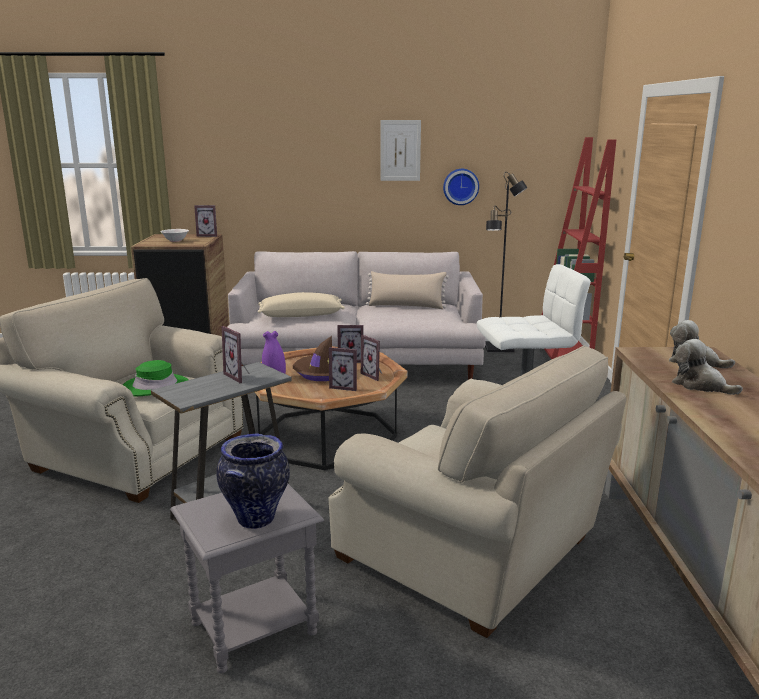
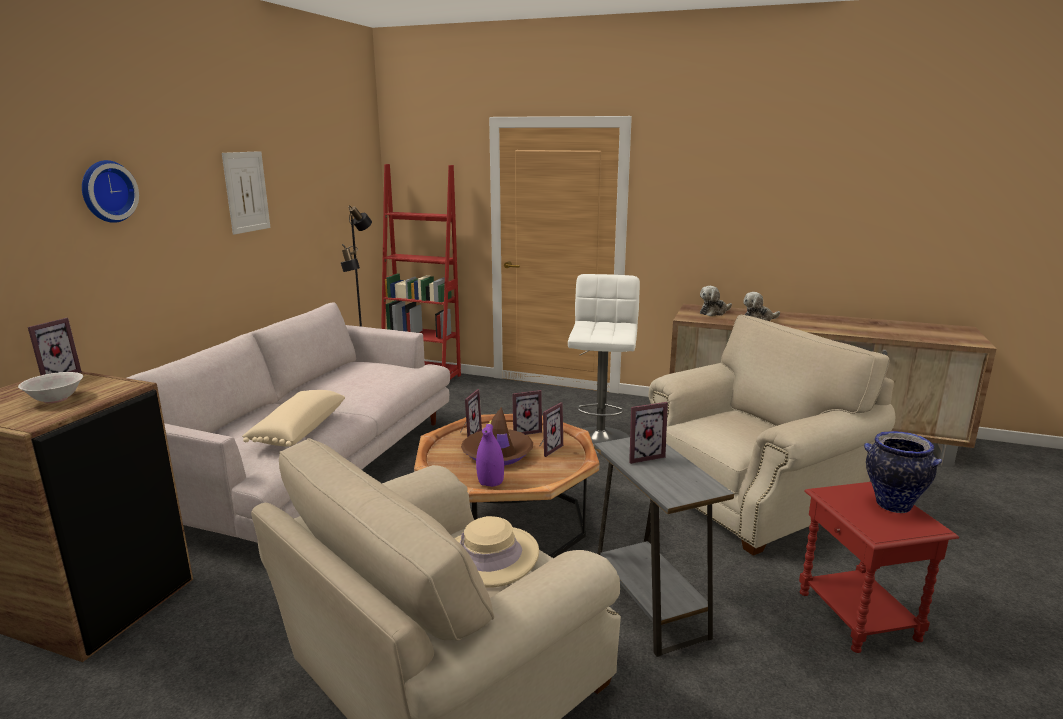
camera: 70 degrees left, 0 degrees up
green hat [123,360,189,396] -> beige hat [454,516,539,587]
grey side table [170,484,324,673] -> red side table [799,482,959,653]
beige pillow [366,271,449,309] -> none
wall clock [443,169,479,205] -> wall clock moved to [82,160,139,223]

